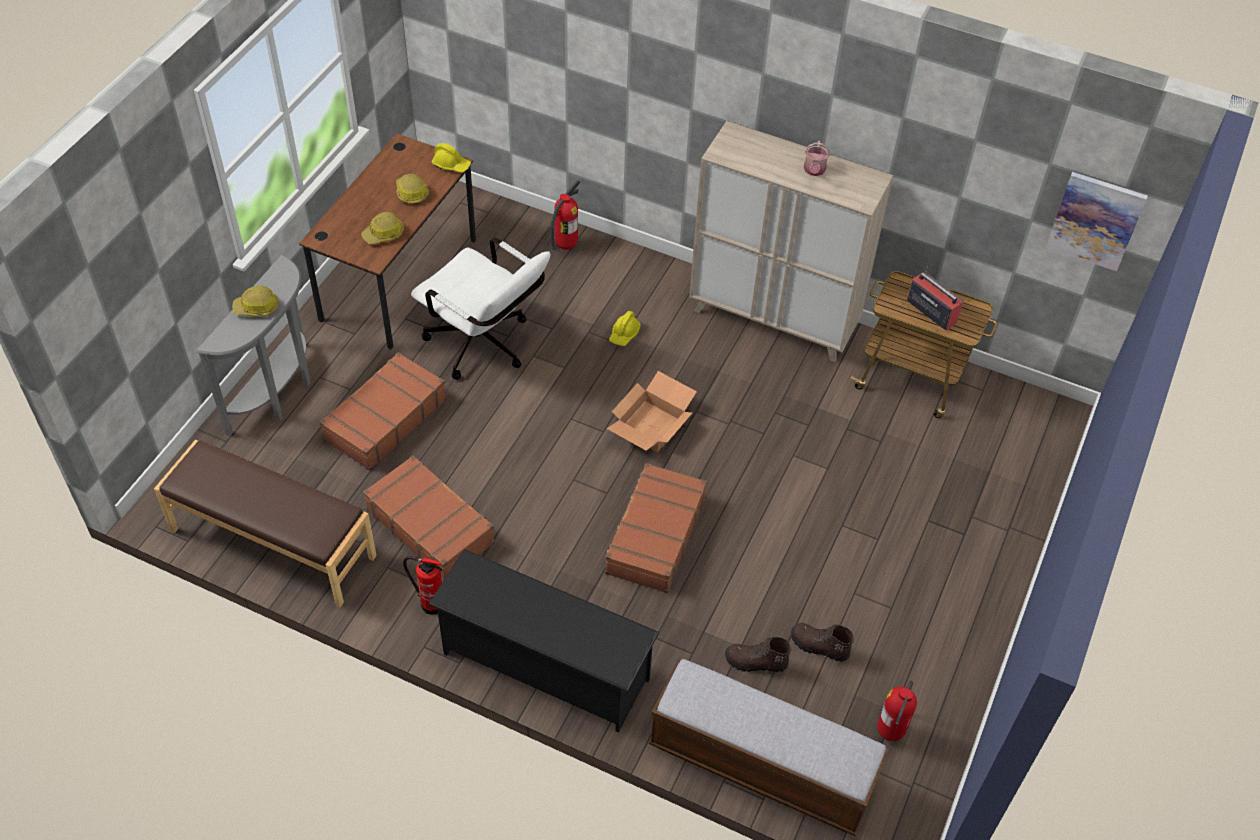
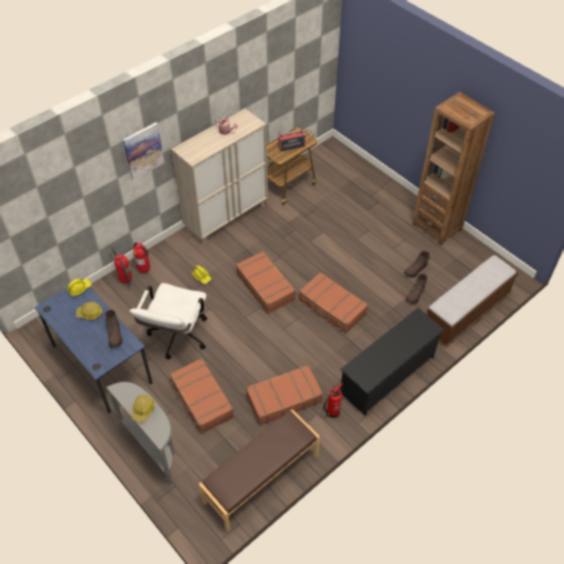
camera: 65 degrees left, 0 degrees up
brown desk [299,133,476,350] -> blue desk [34,279,153,414]
hard hat [361,212,404,245] -> brown boot [105,310,123,348]
white office chair [411,237,550,380] -> white office chair turned 135 degrees clockwise [130,283,207,359]
cardboard box [607,371,697,452] -> brown suitcase [236,251,296,314]
fire extinguisher [877,681,917,741] -> fire extinguisher moved to [133,242,150,273]
picture [1045,172,1148,271] -> picture moved to [123,122,164,180]
none -> brown bookcase [412,92,495,246]

